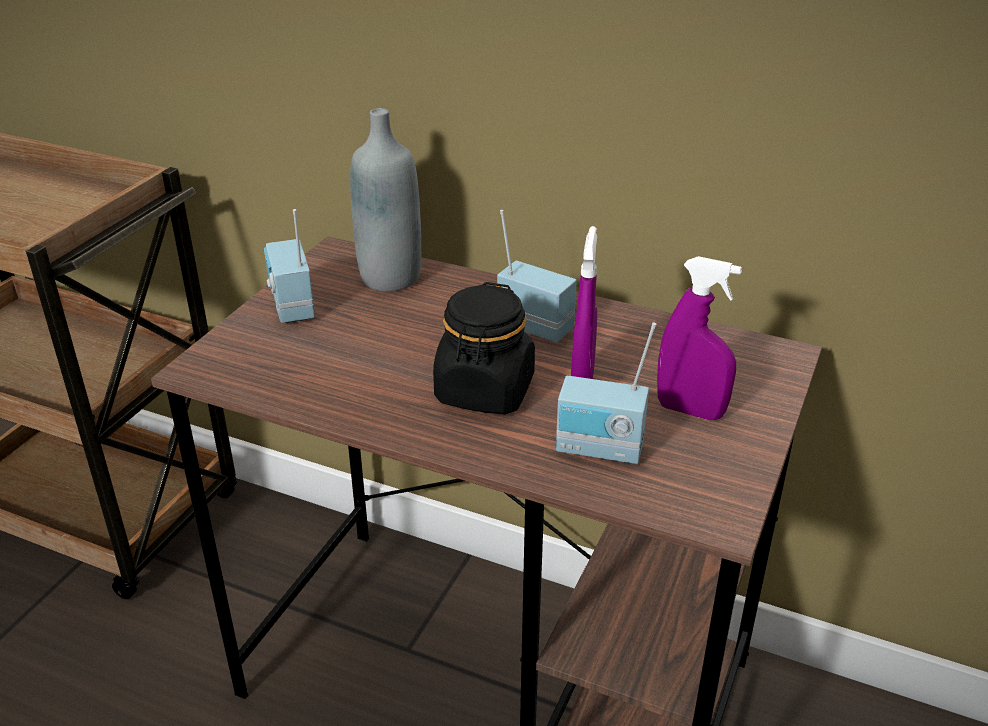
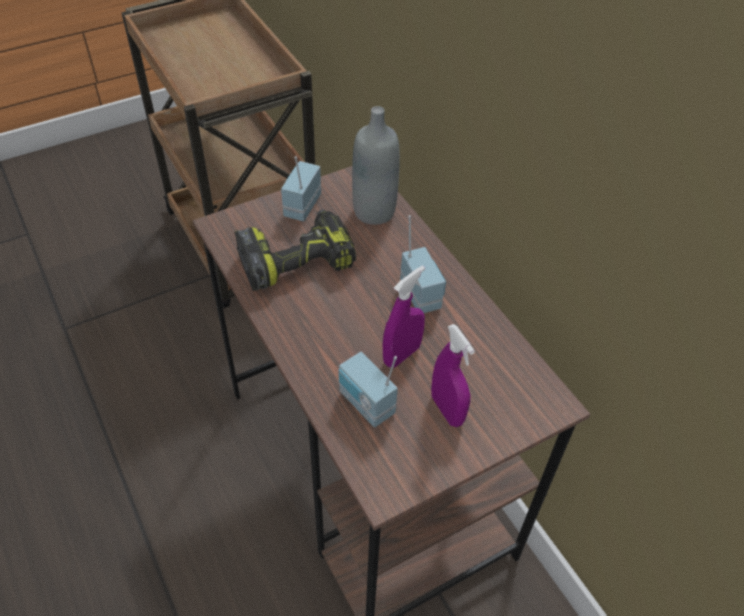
camera: 35 degrees right, 15 degrees up
black jar [433,282,535,414] -> none
none -> power drill [235,209,356,291]

